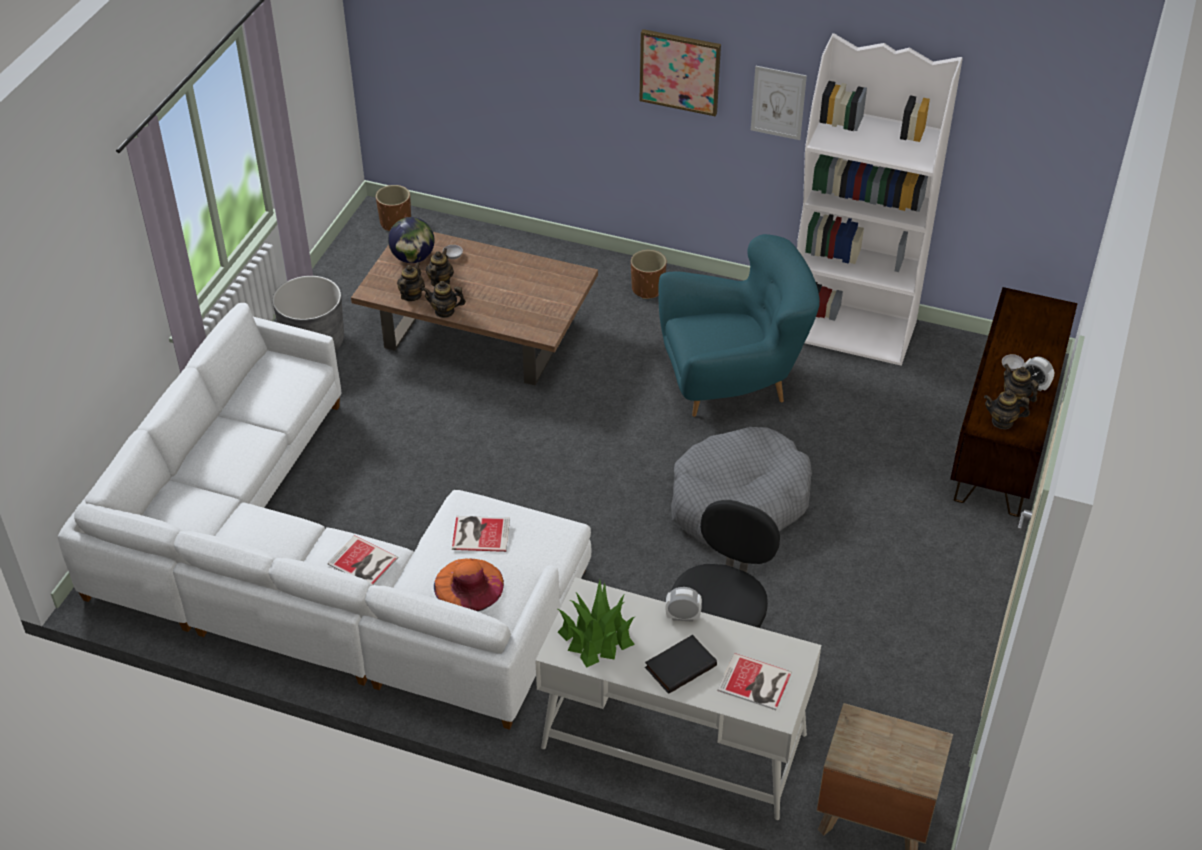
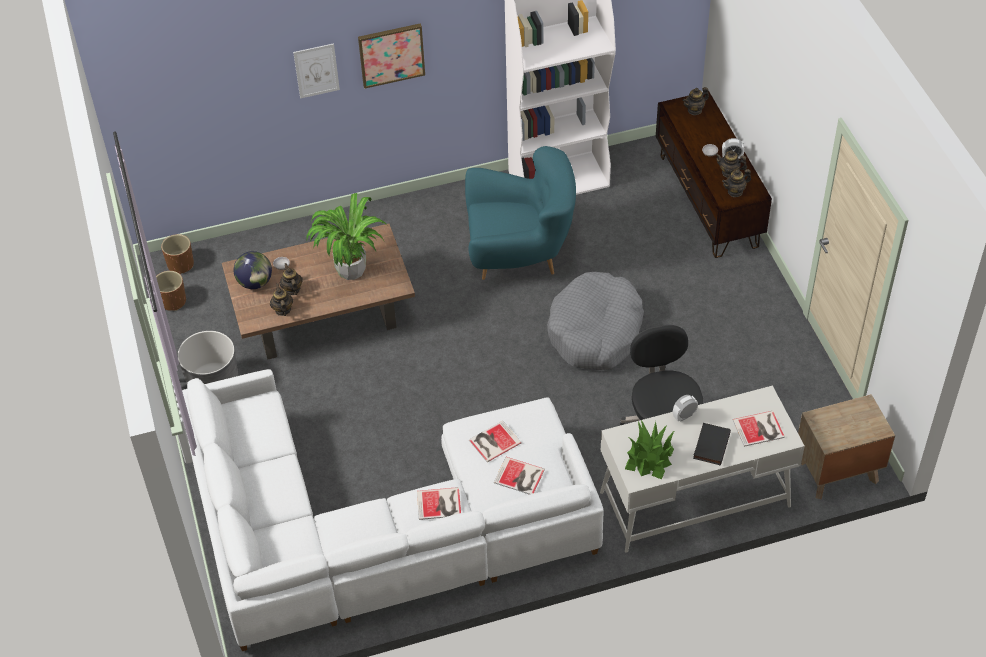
camera: 35 degrees left, 5 degrees up
teapot [422,281,466,318] -> teapot moved to [683,87,709,115]
orange hat [434,558,504,611] -> book [494,457,545,495]
brown planter [631,250,667,299] -> brown planter moved to [156,271,186,311]
turquoise armchair [658,234,820,417] -> turquoise armchair turned 45 degrees clockwise [465,146,576,280]
picture [751,66,807,140] -> picture moved to [293,43,340,99]
none -> potted plant [306,193,387,280]

